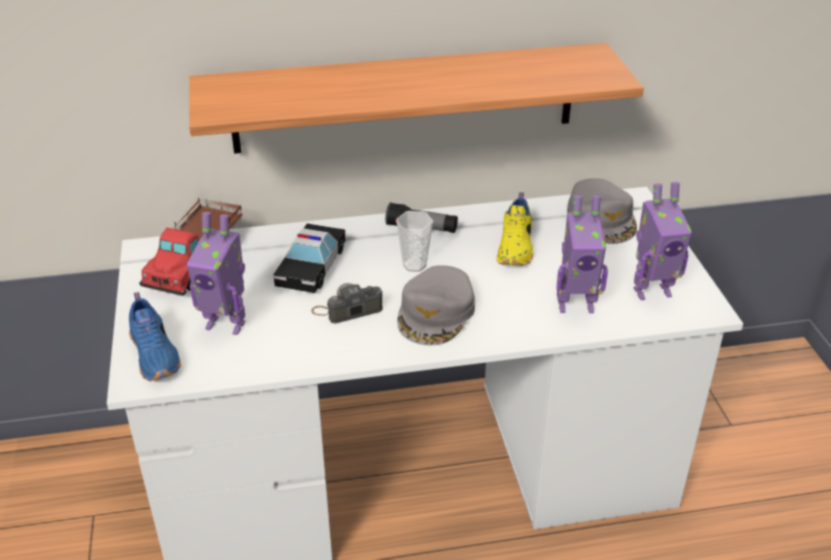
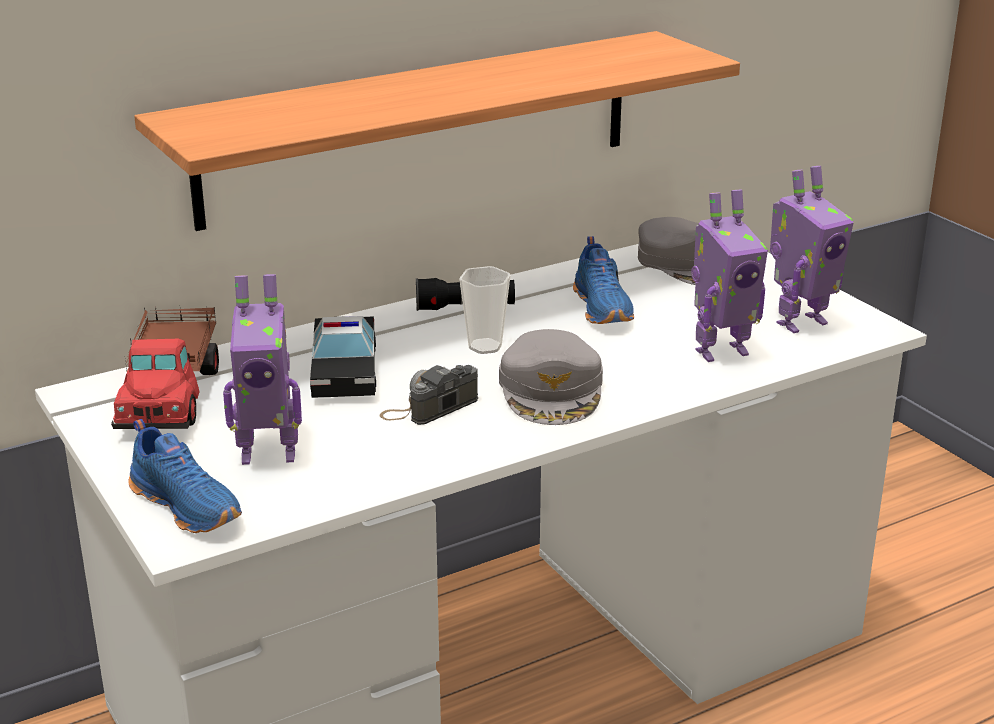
camera: 20 degrees left, 10 degrees down
yellow shoe [497,192,533,266] -> blue shoe [573,236,634,324]

